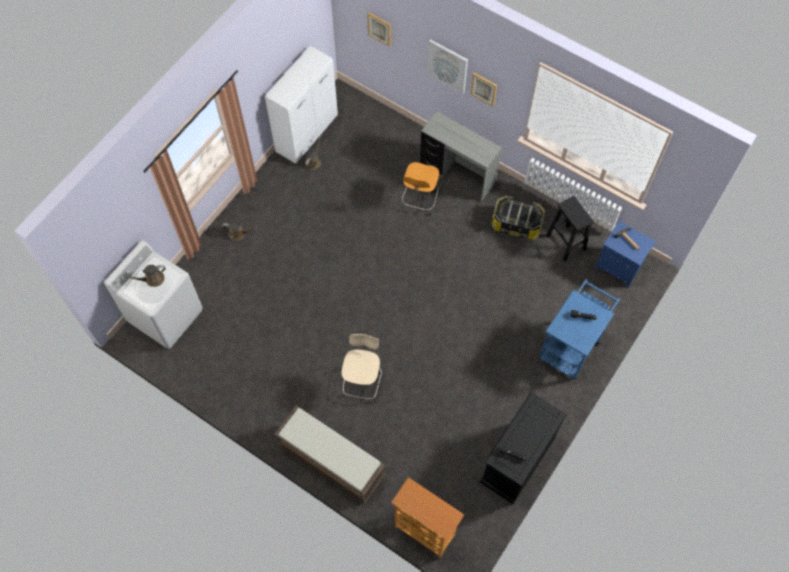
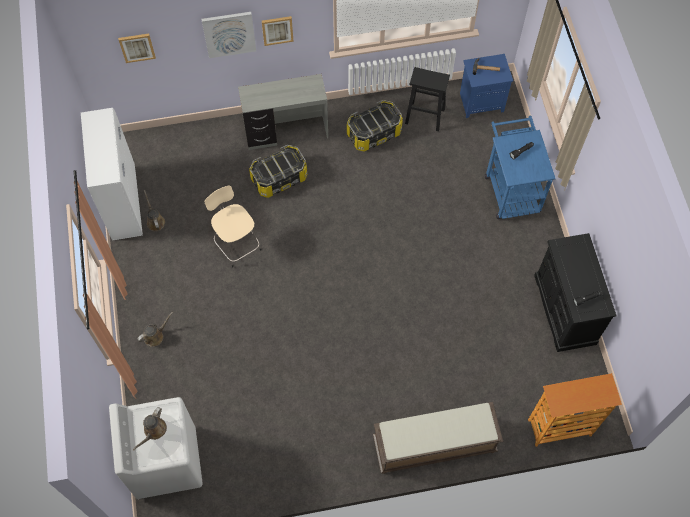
camera: 45 degrees left, 0 degrees up
beige stool [342,334,382,403] -> beige stool moved to [205,186,261,268]
orange stool [402,162,439,216] -> storage box [249,145,307,198]

